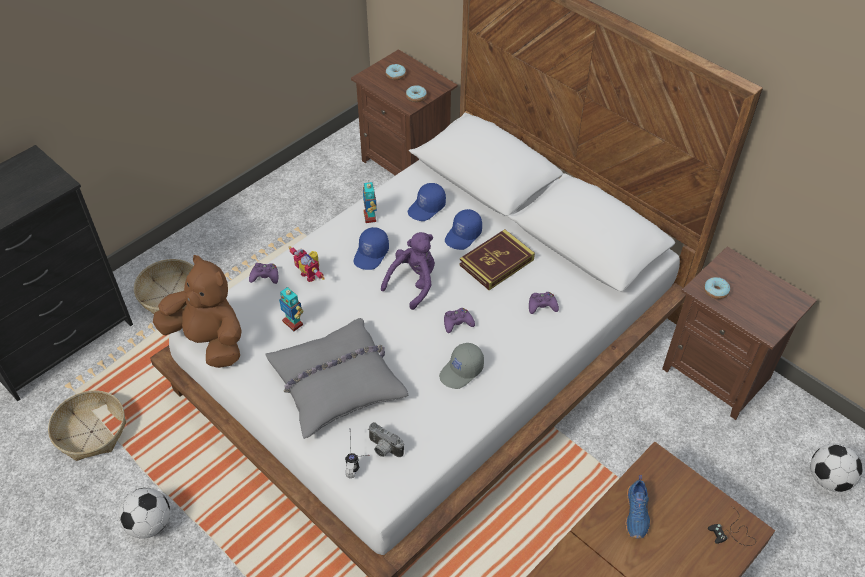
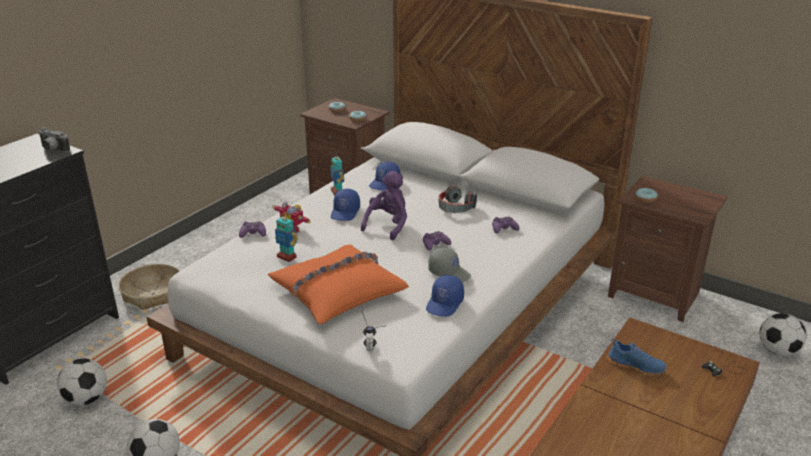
camera: 10 degrees left, 20 degrees down
basket [48,390,126,461] -> football [57,359,107,405]
brown plush toy [153,255,242,368] -> none
grey pillow [265,318,409,439] -> orange pillow [268,245,409,324]
camera [368,422,404,457] -> camera moved to [39,127,70,152]
grey cap [439,343,484,389] -> grey cap turned 90 degrees counterclockwise [428,247,471,282]
blue cap [445,209,482,250] -> blue cap moved to [426,275,464,317]
book [460,229,535,290] -> headphones [439,186,477,213]
blue shoe [625,475,650,539] -> blue shoe turned 60 degrees counterclockwise [607,338,667,376]

